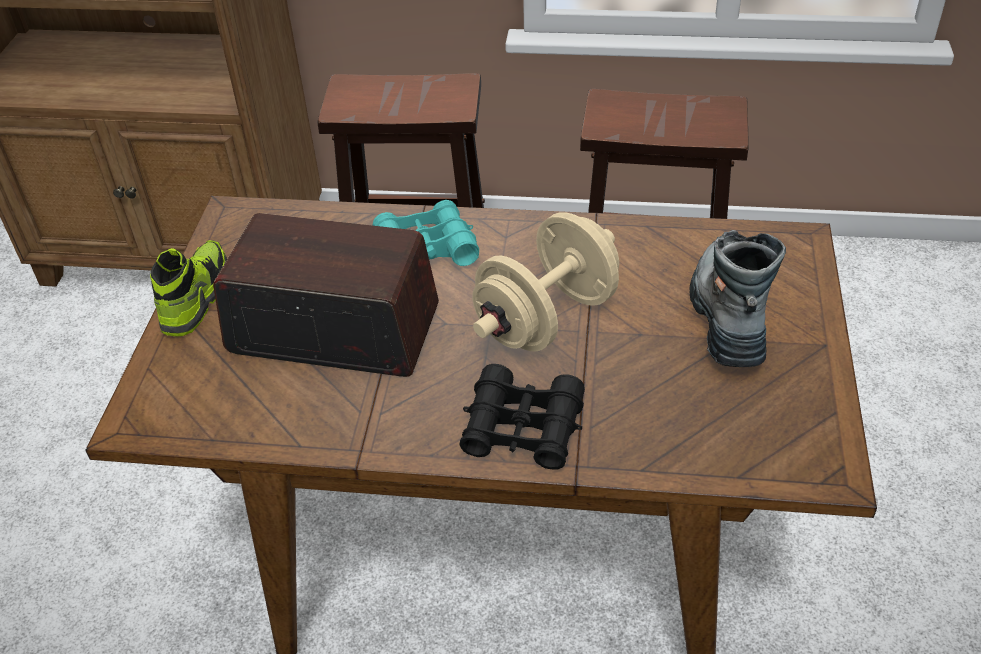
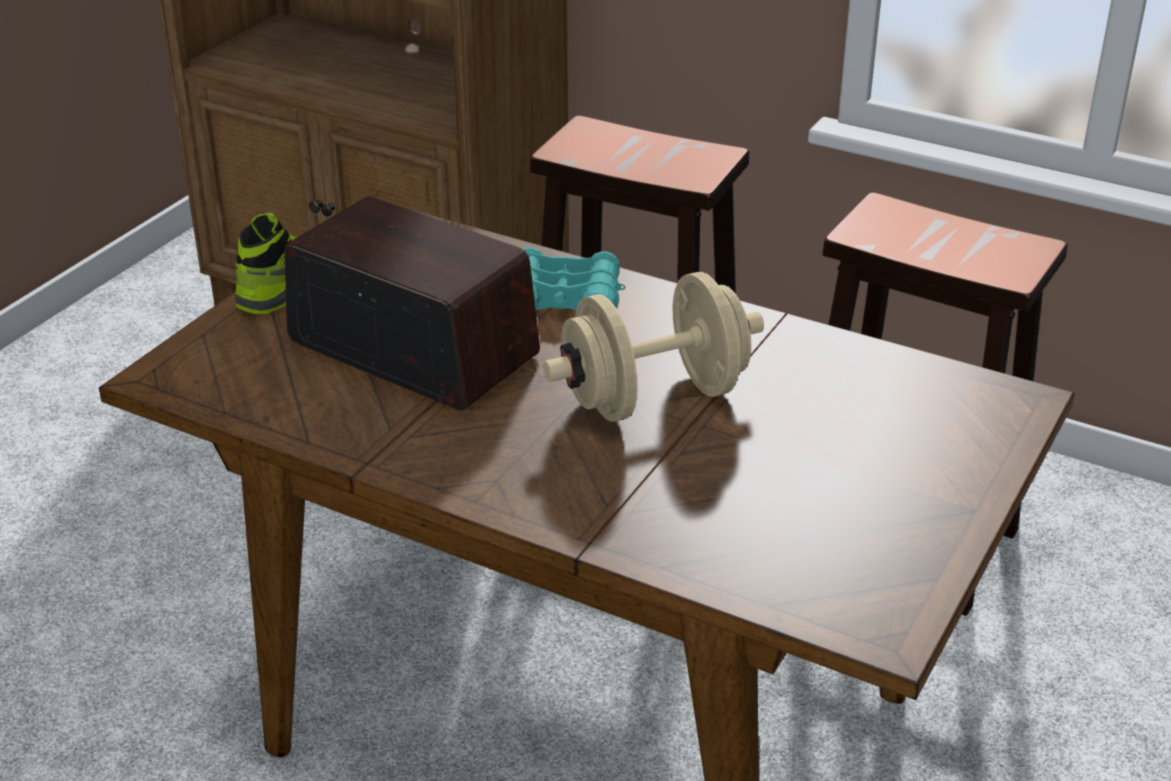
camera: 20 degrees right, 10 degrees down
black binoculars [459,364,585,470] -> none
boot [689,230,786,367] -> none

